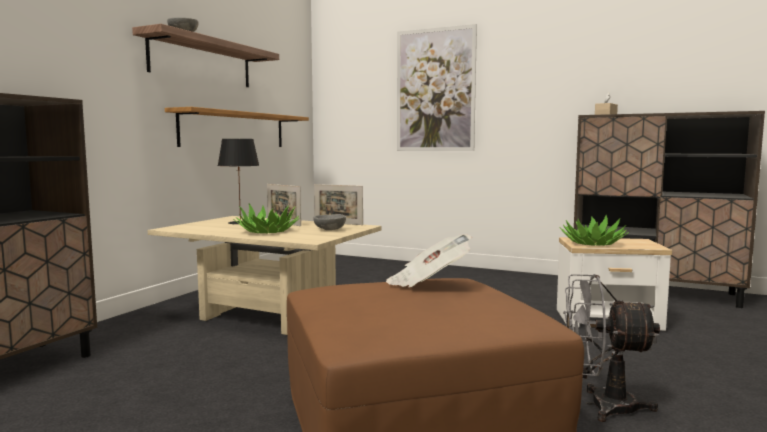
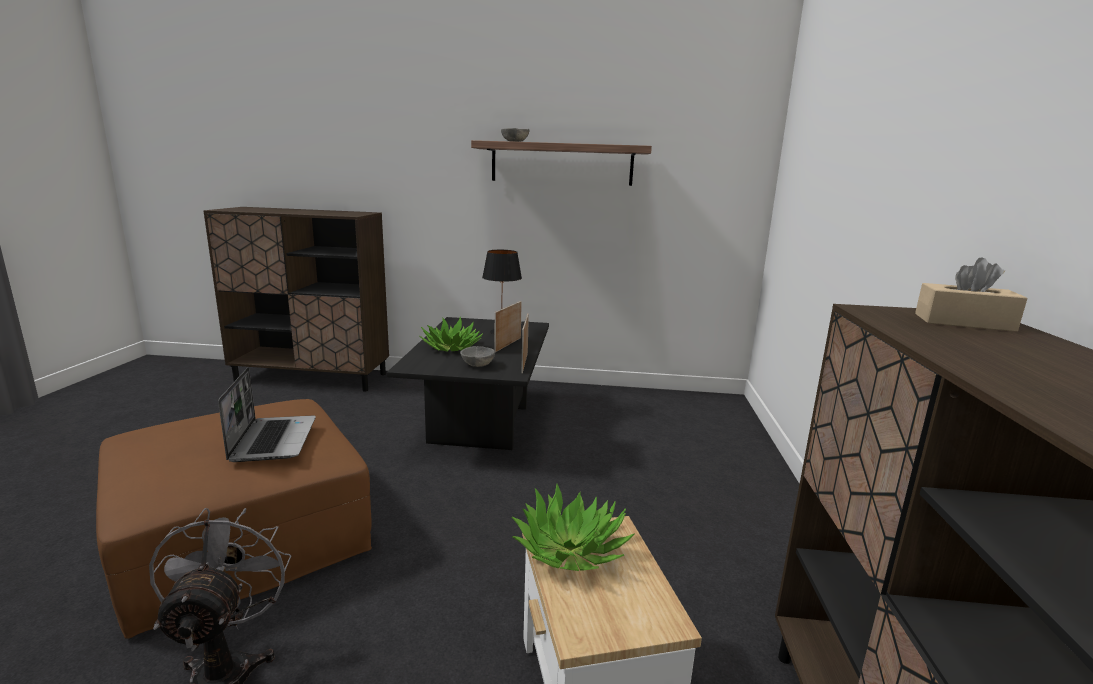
camera: 70 degrees right, 10 degrees up
beige coffee table [148,216,381,335] -> black coffee table [387,317,549,450]
shelf [165,107,309,147] -> none
newspaper [386,234,472,287] -> laptop [218,367,316,462]
picture [397,24,477,151] -> none

